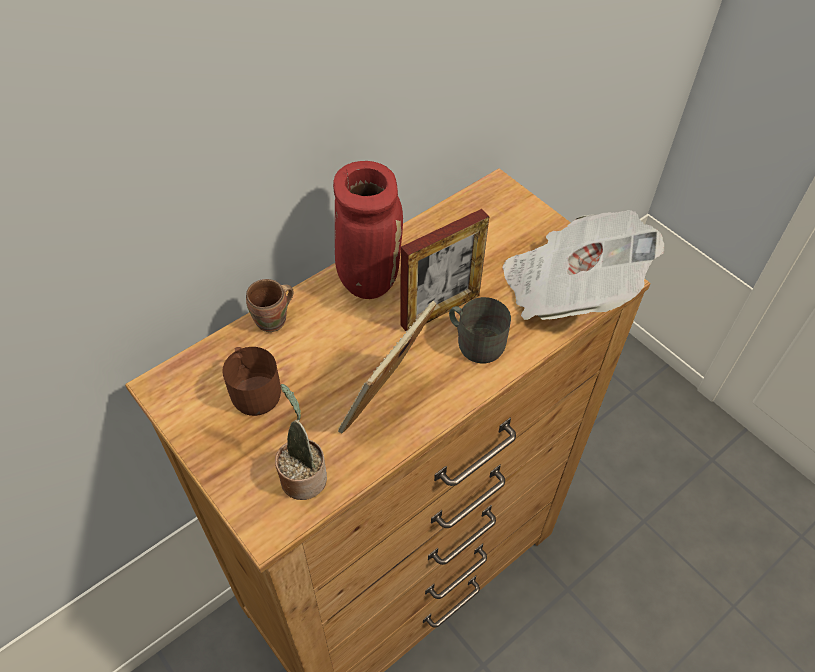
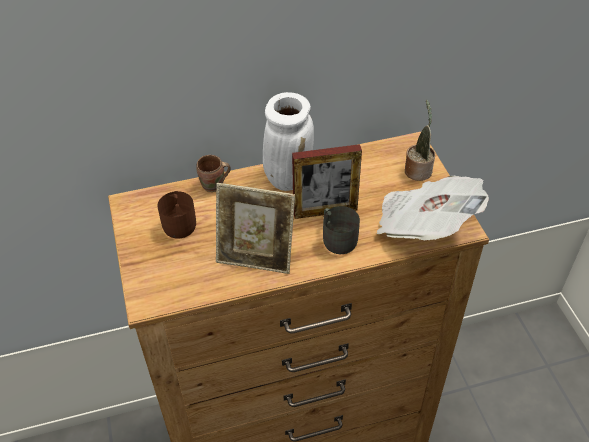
camera: 25 degrees right, 5 degrees down
potted plant [275,384,327,500] -> potted plant moved to [405,100,435,181]
red vase [333,161,403,299] -> white vase [263,92,314,191]
picture frame [338,301,437,433] -> picture frame turned 135 degrees counterclockwise [216,183,295,274]

